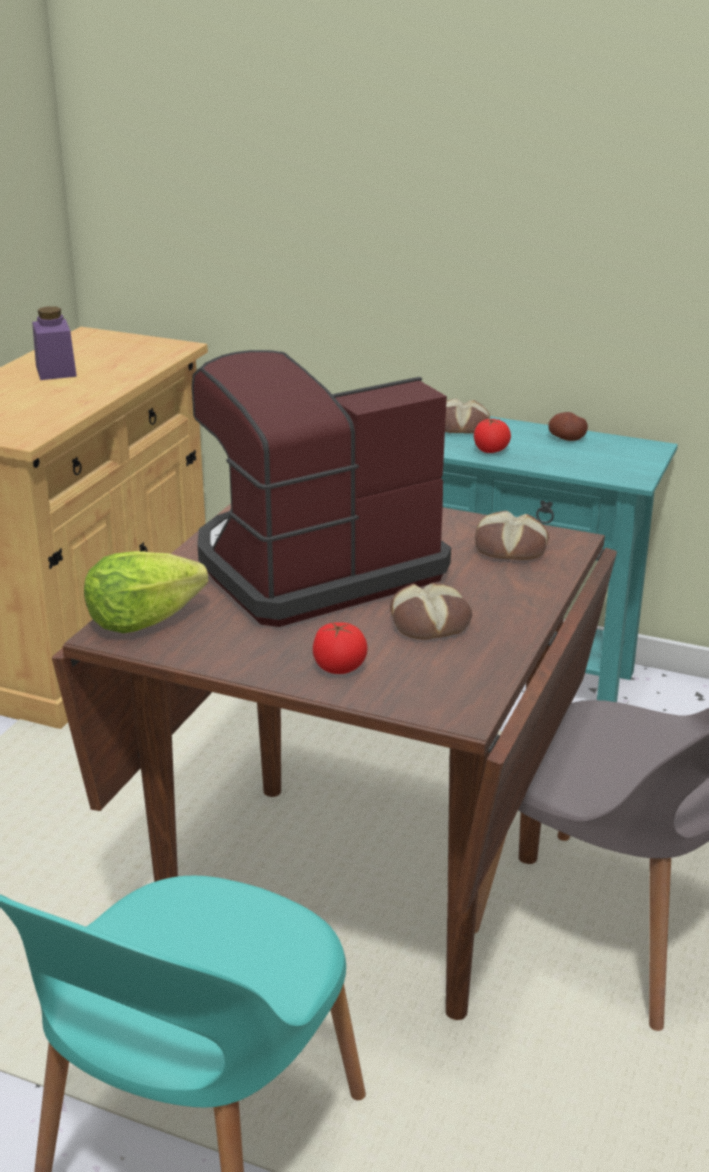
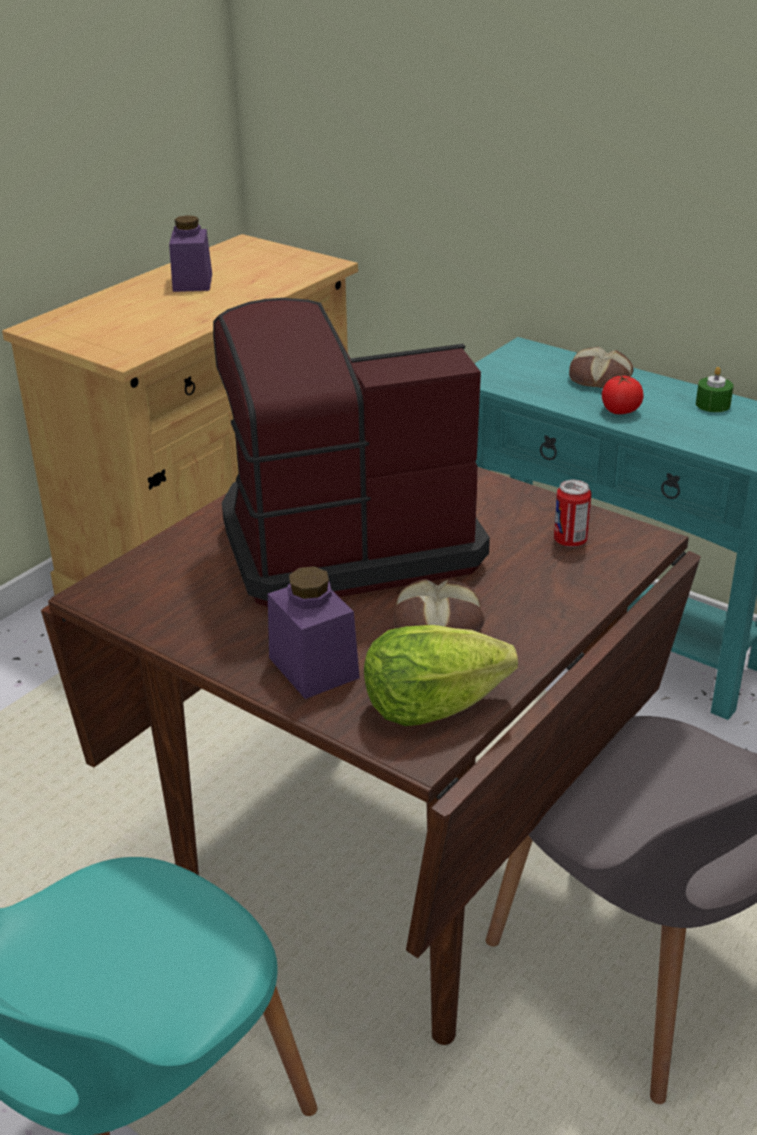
camera: 15 degrees right, 5 degrees up
lettuce [84,551,208,633] -> lettuce moved to [364,625,518,726]
tomato [313,622,367,674] -> purple jar [268,566,360,699]
bread [475,511,549,560] -> can [554,480,592,547]
potato [548,412,588,441] -> green candle [696,367,734,412]

